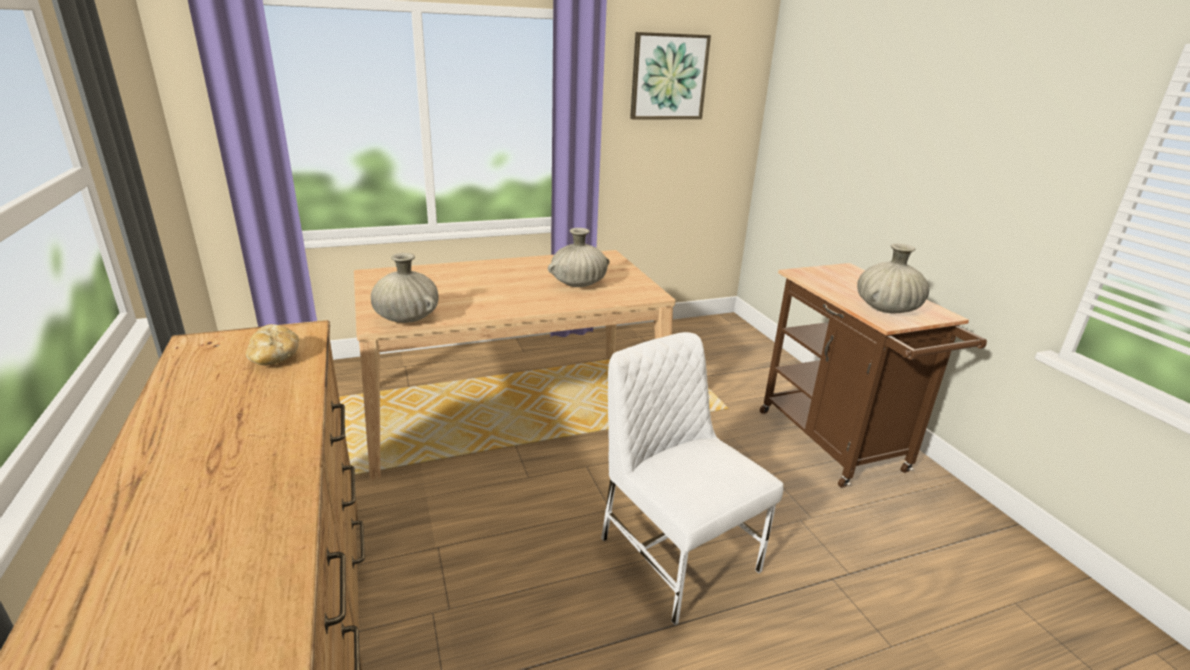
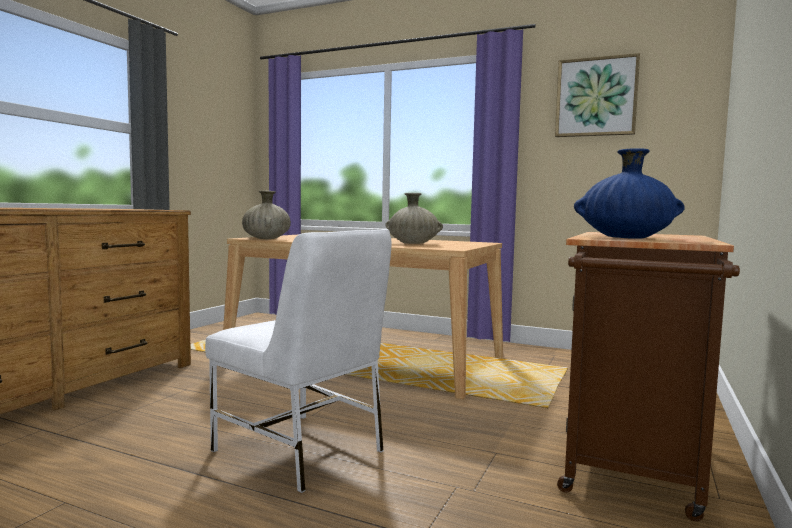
camera: 45 degrees right, 20 degrees down
bread [246,324,299,365] -> none
white chair [601,332,783,625] -> white chair turned 120 degrees clockwise [205,229,391,493]
beige vase [857,244,929,314] -> blue vase [574,148,685,239]

